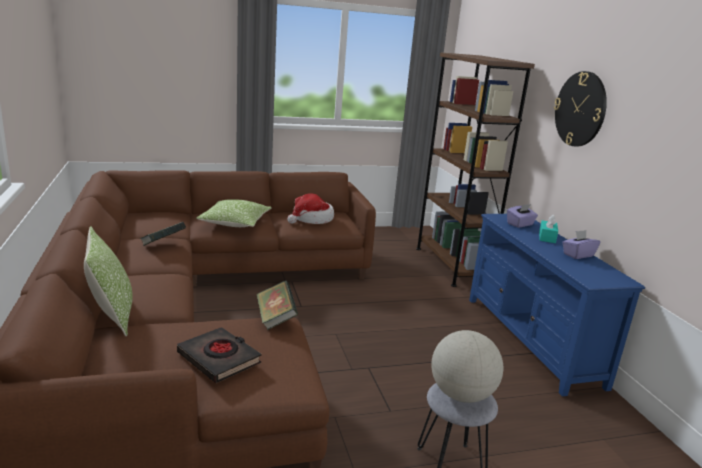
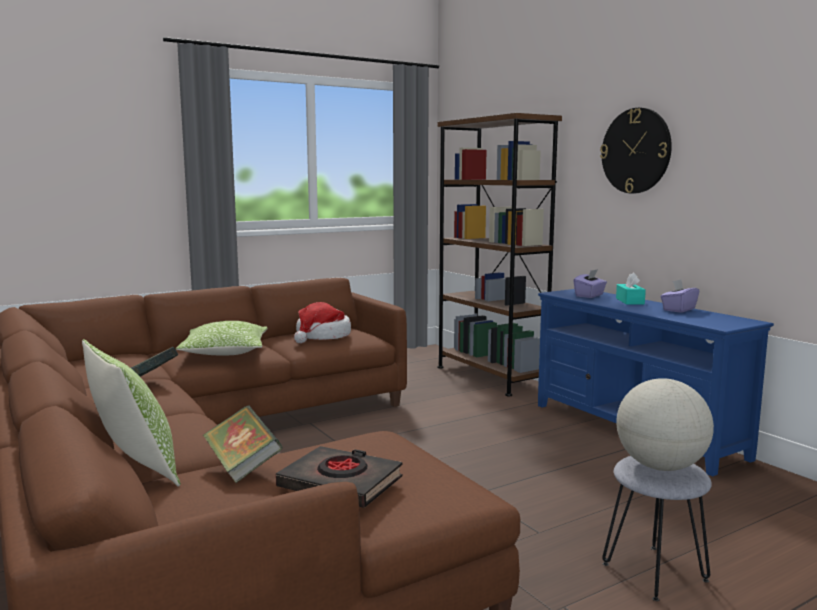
camera: 15 degrees left, 10 degrees down
book [256,281,298,330] -> book moved to [202,405,283,483]

